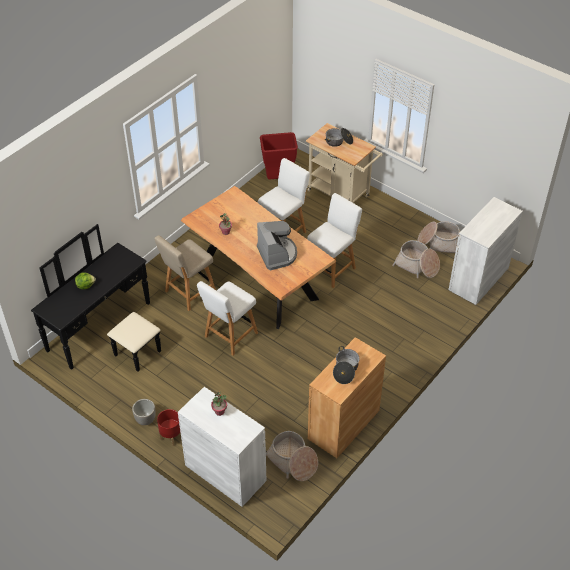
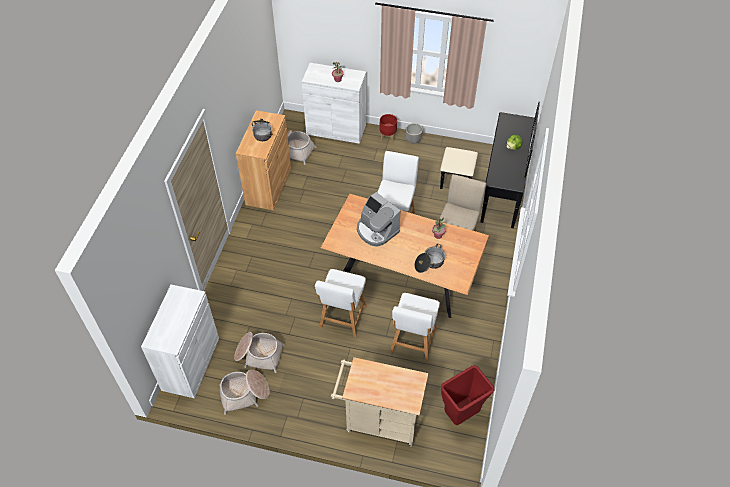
camera: 155 degrees right, 5 degrees up
cooking pot [325,128,353,147] -> cooking pot moved to [414,244,445,273]

